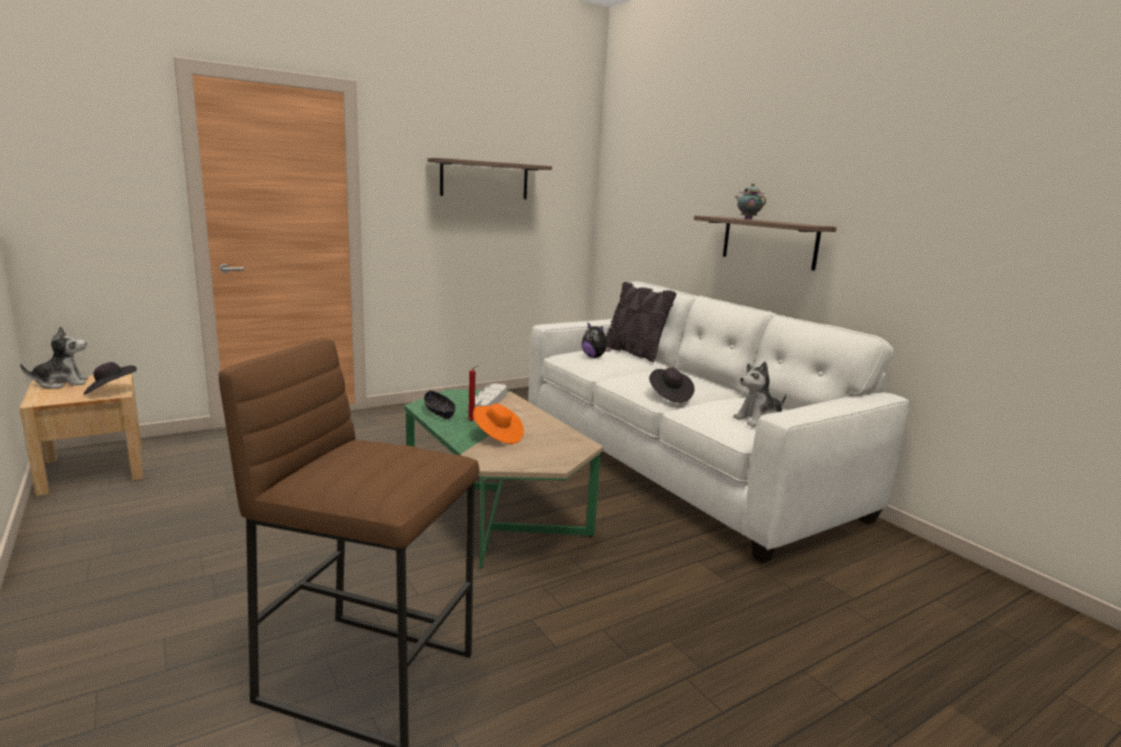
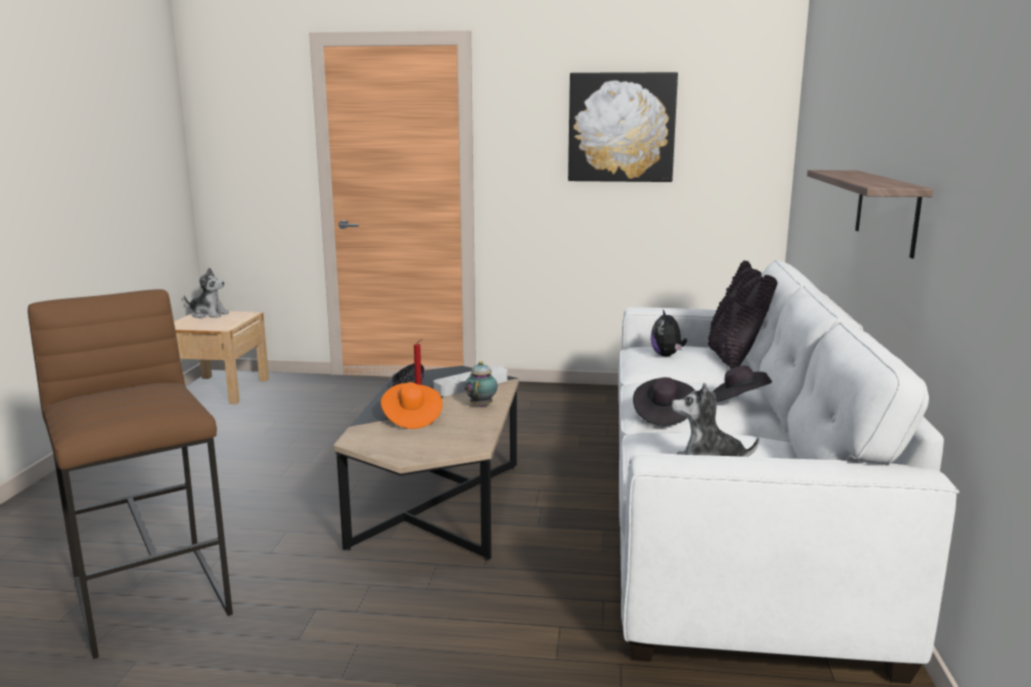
camera: 40 degrees right, 0 degrees up
black hat [83,362,137,395] -> black hat moved to [713,365,772,402]
green coffee table [405,389,603,568] -> black coffee table [333,366,519,560]
shelf [427,158,552,199] -> picture [568,72,678,182]
teapot [735,183,766,220] -> teapot moved to [465,361,498,407]

